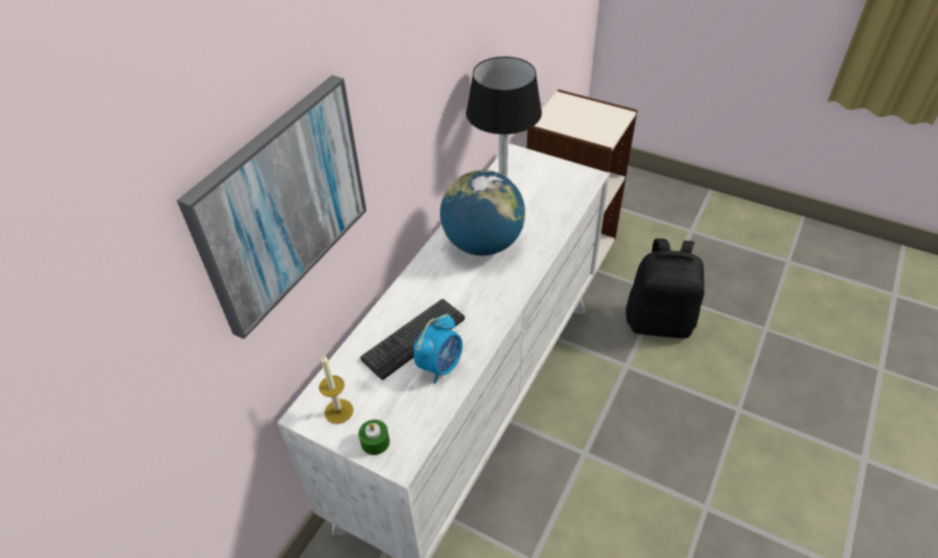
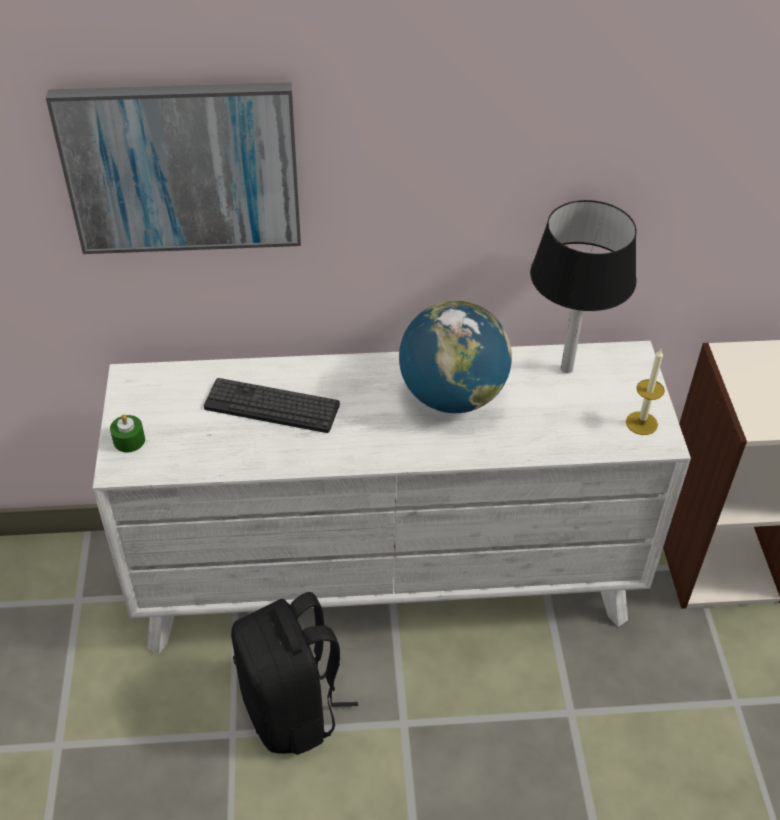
camera: 55 degrees right, 0 degrees up
candle [319,354,353,424] -> candle moved to [626,349,665,435]
alarm clock [413,313,462,384] -> none
black backpack [626,238,704,338] -> black backpack moved to [231,592,358,755]

